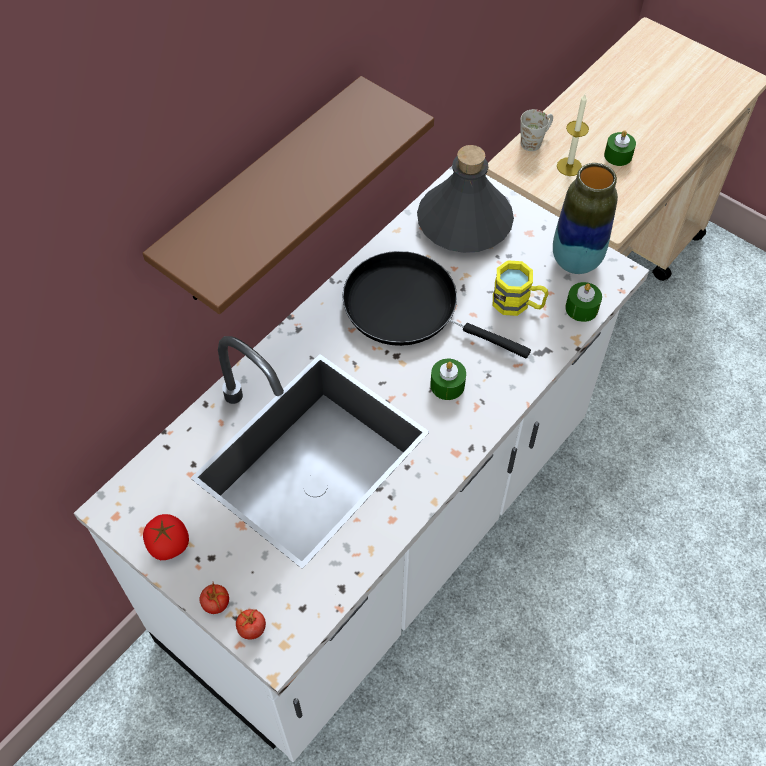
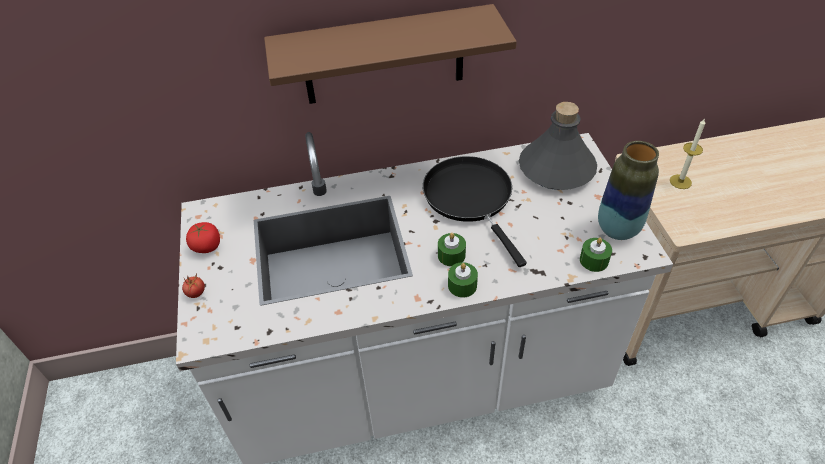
camera: 40 degrees right, 10 degrees down
tomato [236,609,266,640] -> none
yellow mug [493,260,549,316] -> none
white mug [520,109,553,151] -> none
green candle [604,131,636,166] -> green candle moved to [448,262,478,298]

